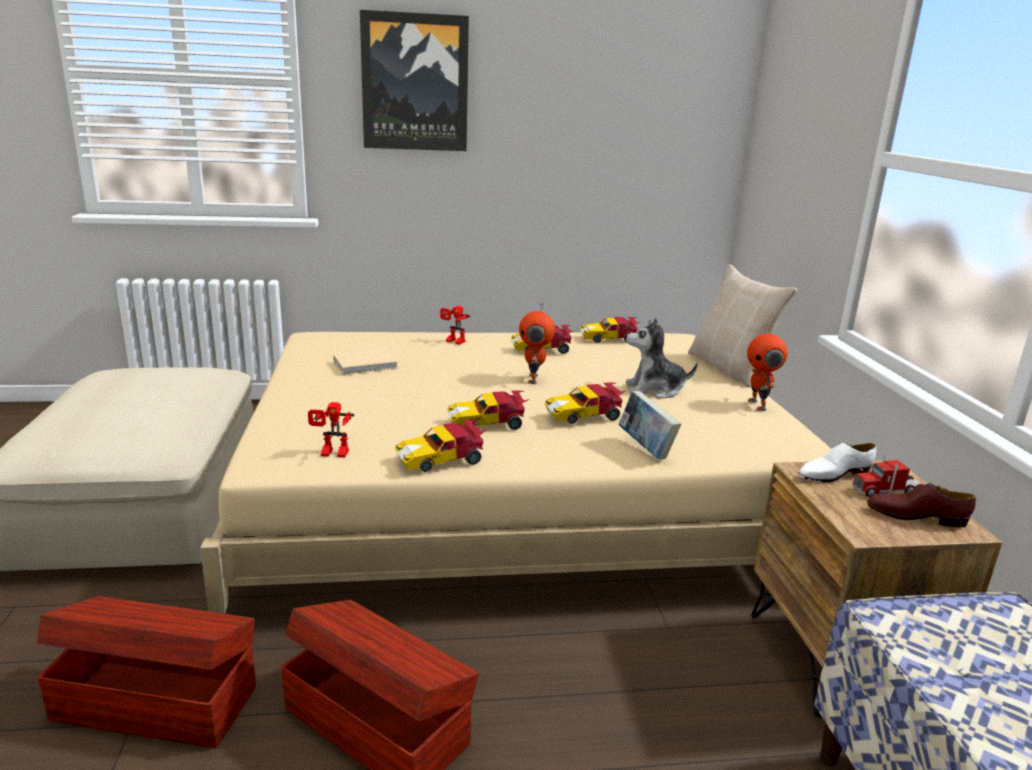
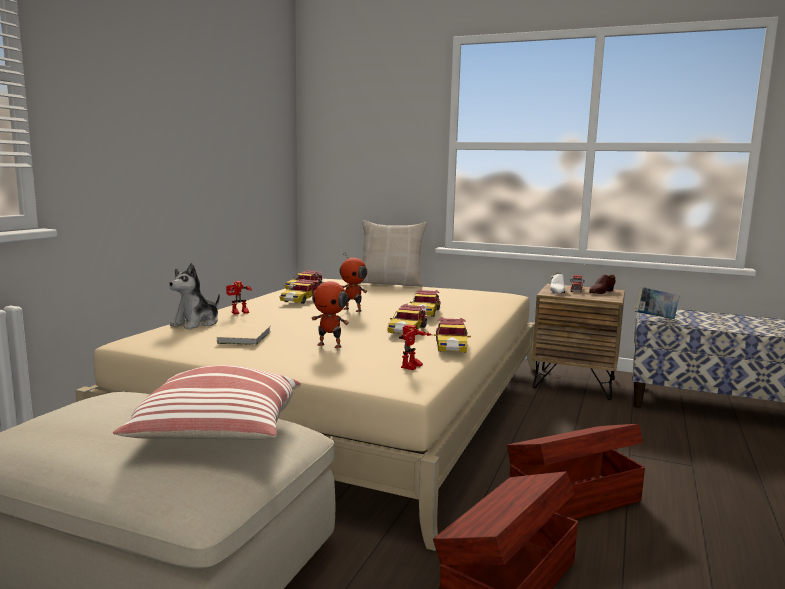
camera: 60 degrees left, 10 degrees down
picture [360,10,469,151] -> none
book [619,391,681,460] -> book moved to [635,287,679,319]
plush toy [626,318,698,399] -> plush toy moved to [169,263,220,330]
toy robot [747,323,788,411] -> toy robot moved to [312,274,349,348]
none -> pillow [113,365,301,440]

